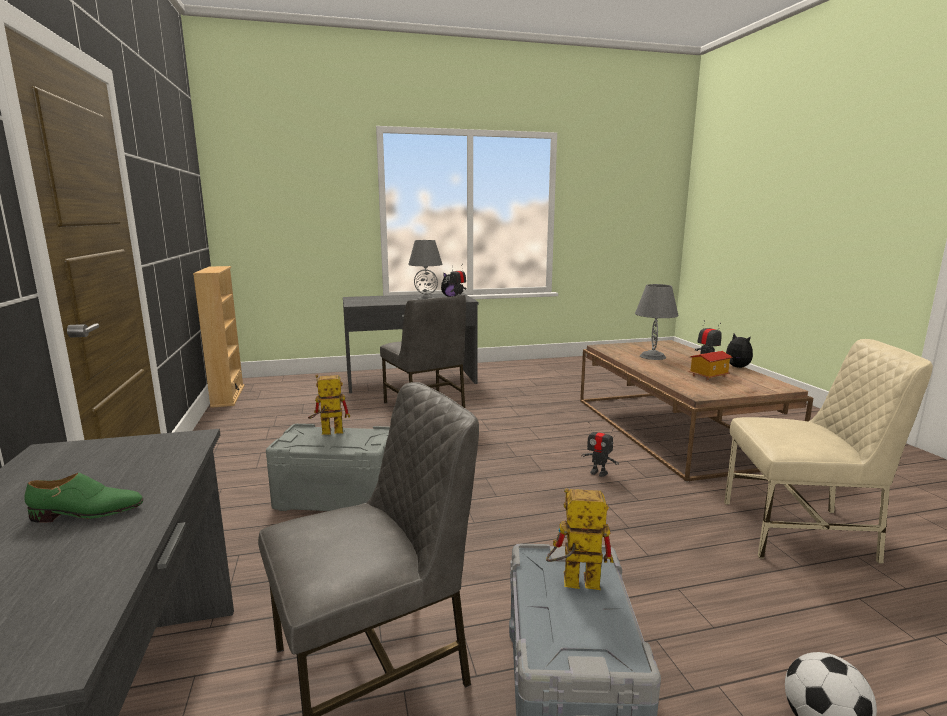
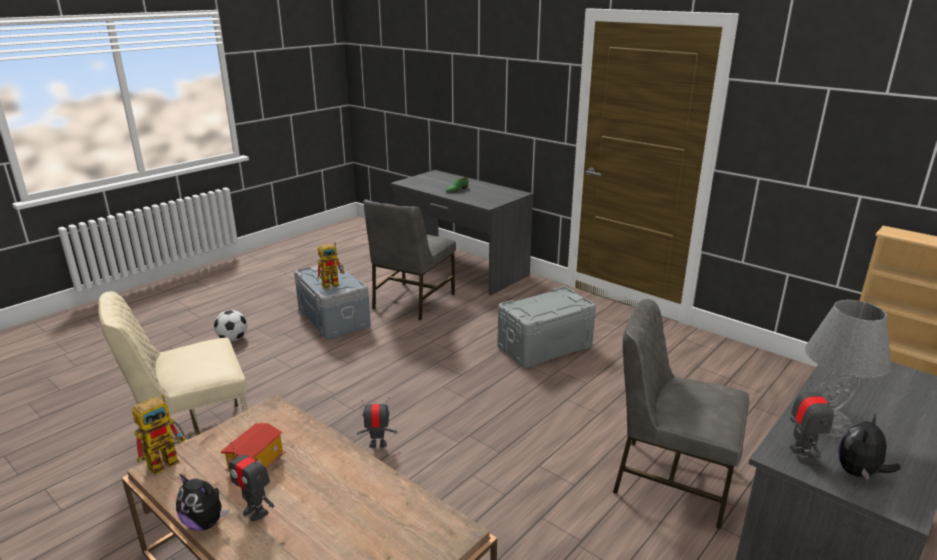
camera: 145 degrees right, 10 degrees up
toy robot [308,375,350,435] -> toy robot moved to [132,394,185,475]
grey table lamp [635,284,679,360] -> none

